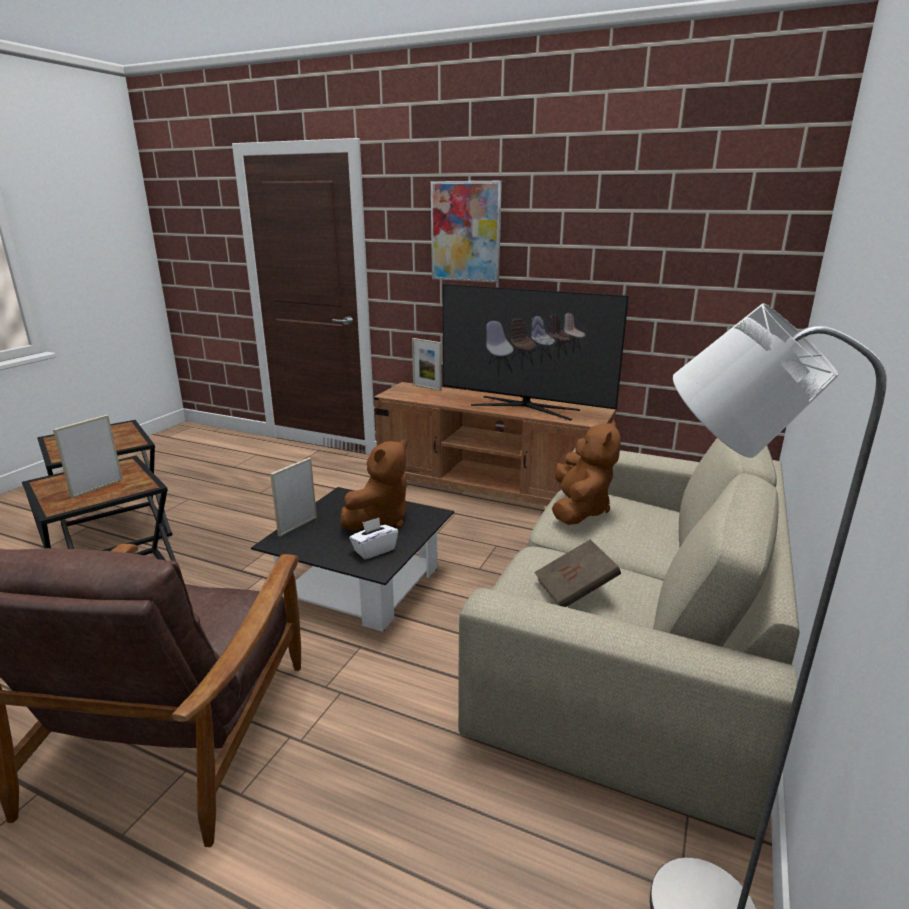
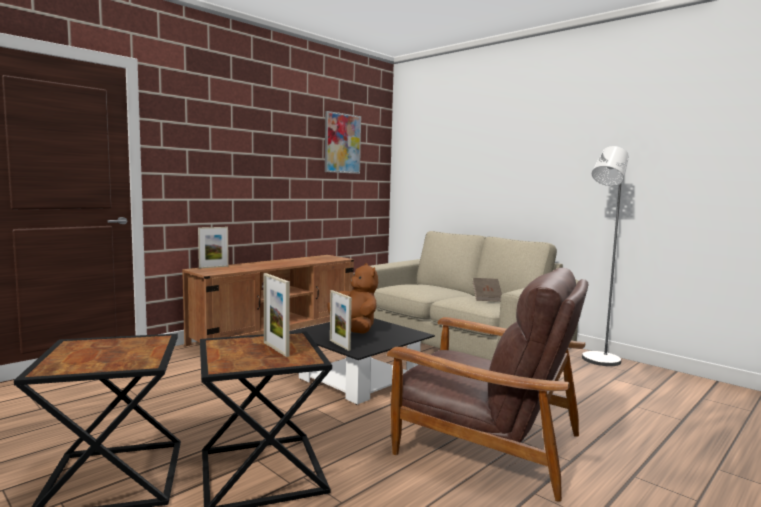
camera: 70 degrees left, 15 degrees down
white tissue box [349,517,398,559] -> none
picture [431,181,502,283] -> picture moved to [325,111,361,174]
television [443,284,629,421] -> none
brown plush toy [552,420,621,525] -> none

